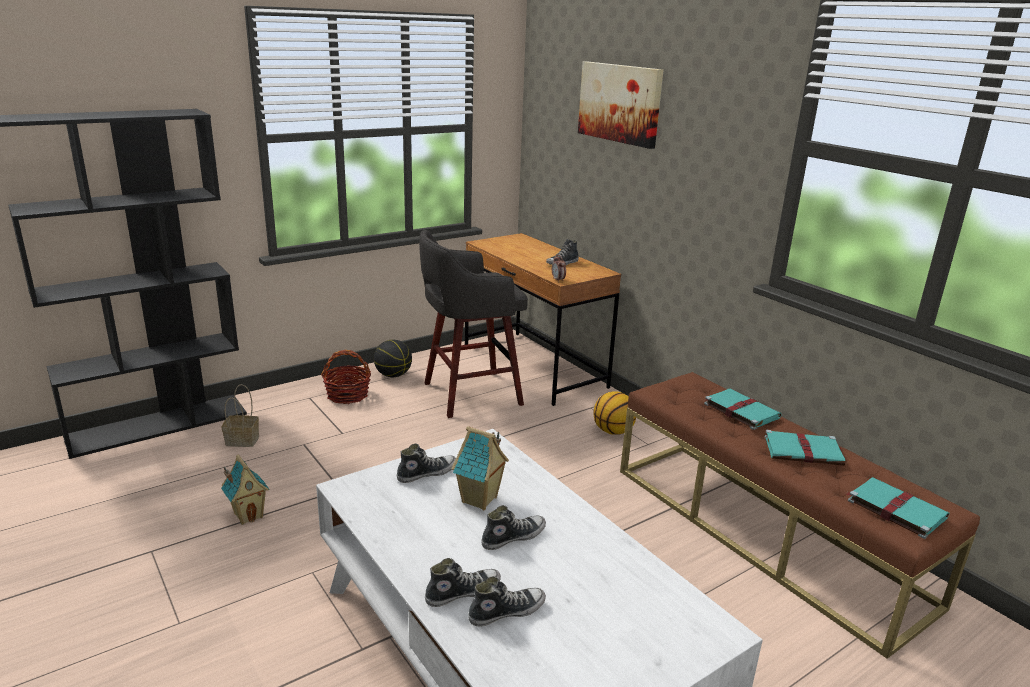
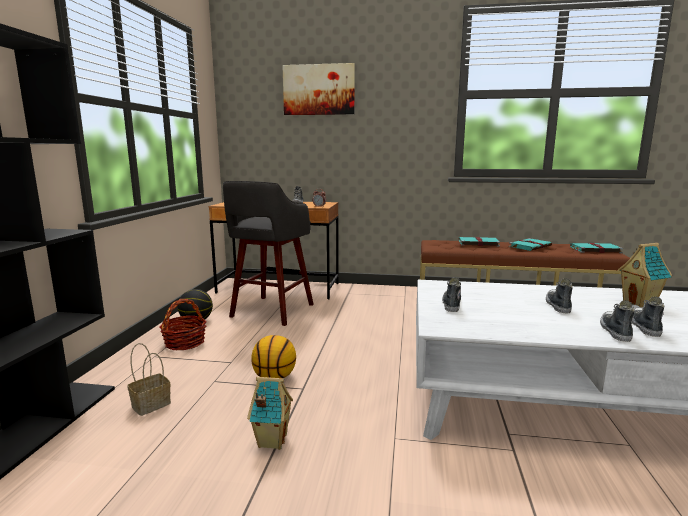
camera: 45 degrees left, 10 degrees down
toy house [451,426,509,510] -> toy house moved to [618,243,672,307]
basketball [594,391,636,435] -> basketball moved to [251,335,296,378]

